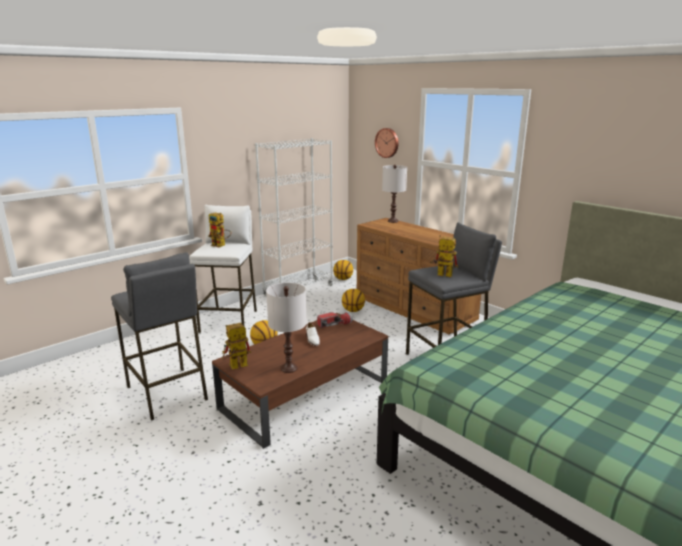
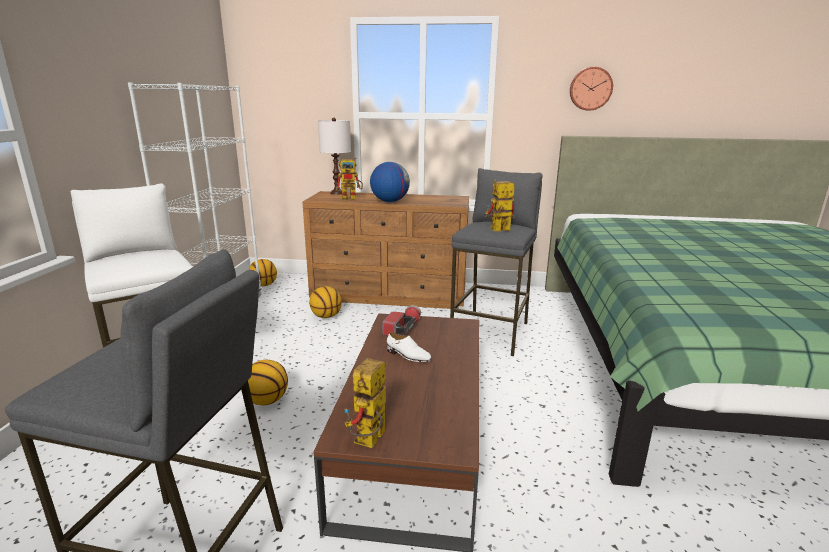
camera: 40 degrees left, 0 degrees up
toy robot [208,213,232,248] -> toy robot moved to [336,157,363,201]
white table lamp [266,283,307,373] -> none
wall clock [375,128,399,158] -> wall clock moved to [570,67,613,111]
none -> globe [370,162,410,202]

